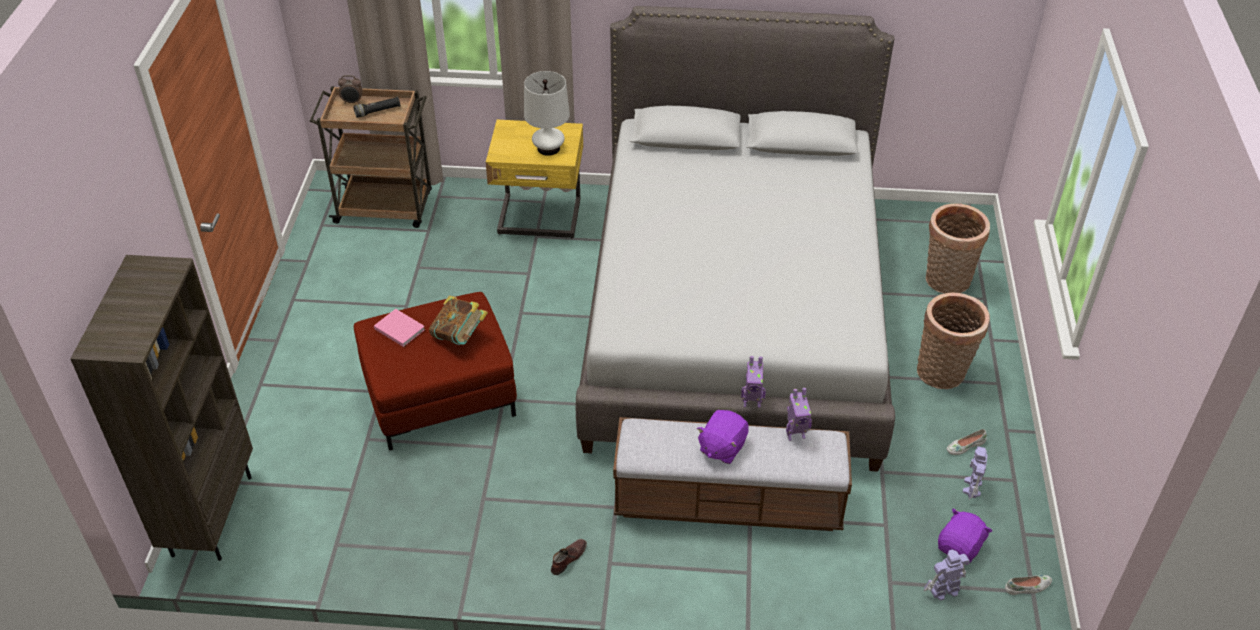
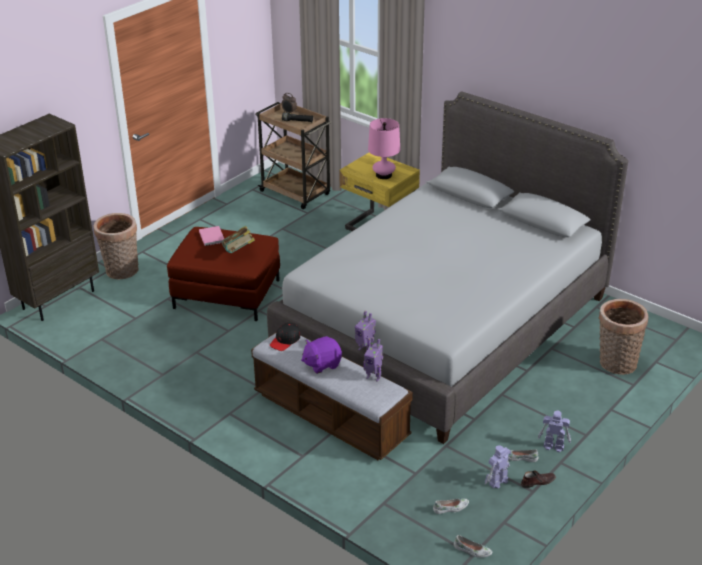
camera: 35 degrees right, 10 degrees down
white table lamp [524,71,570,156] -> pink table lamp [368,118,400,179]
brown shoe [551,539,587,575] -> brown shoe moved to [521,471,556,488]
basket [917,293,990,389] -> basket moved to [93,213,138,279]
toy robot [923,550,970,601] -> toy robot moved to [538,410,571,452]
purple plush toy [938,508,992,565] -> white shoe [433,498,469,514]
none -> black cap [270,323,300,351]

